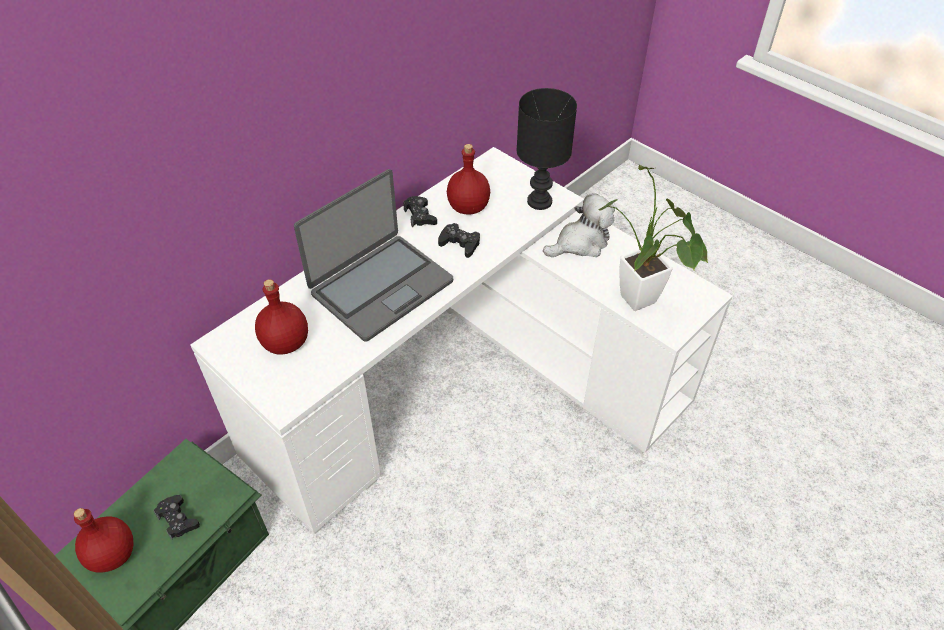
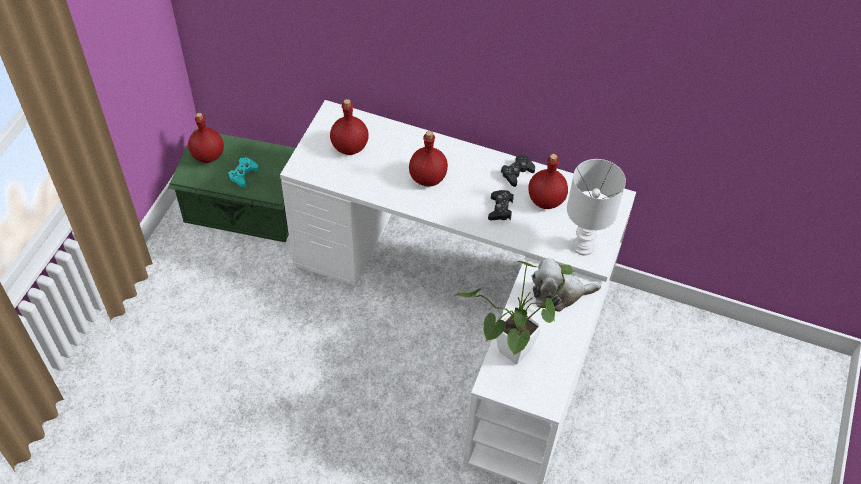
camera: 65 degrees right, 5 degrees up
black game controller [154,495,200,540] -> turquoise game controller [228,158,259,187]
laptop [294,169,453,342] -> red bottle [409,131,448,187]
black table lamp [516,88,577,210] -> white table lamp [567,159,626,256]
plush toy [543,193,615,257] -> plush toy turned 135 degrees clockwise [531,259,601,312]

